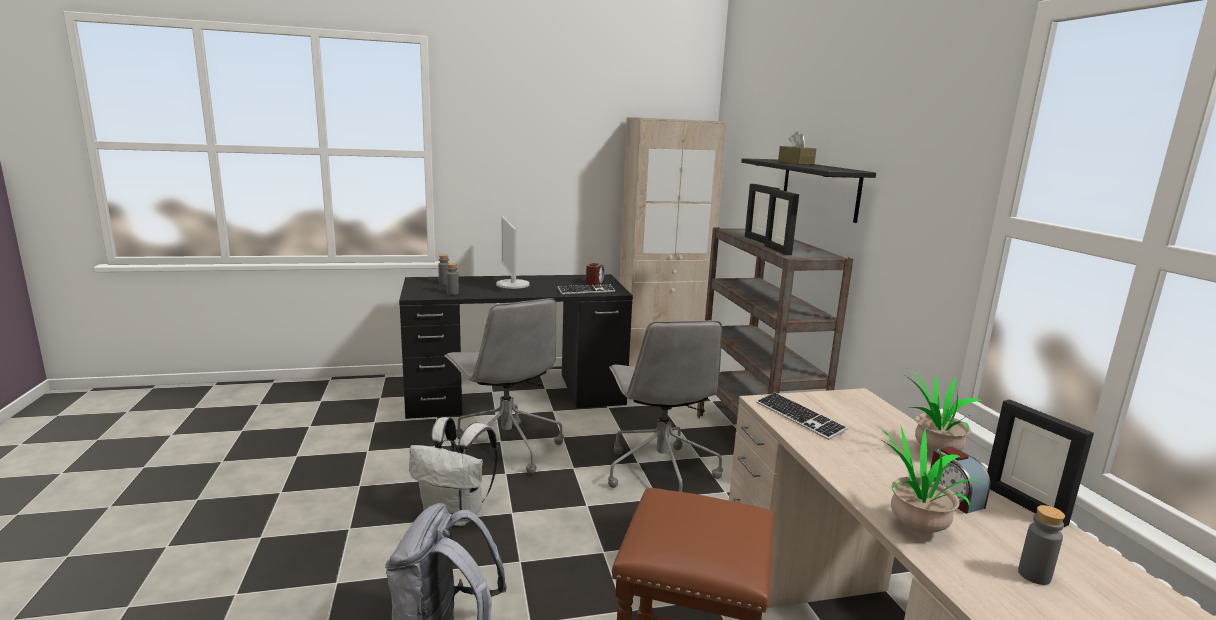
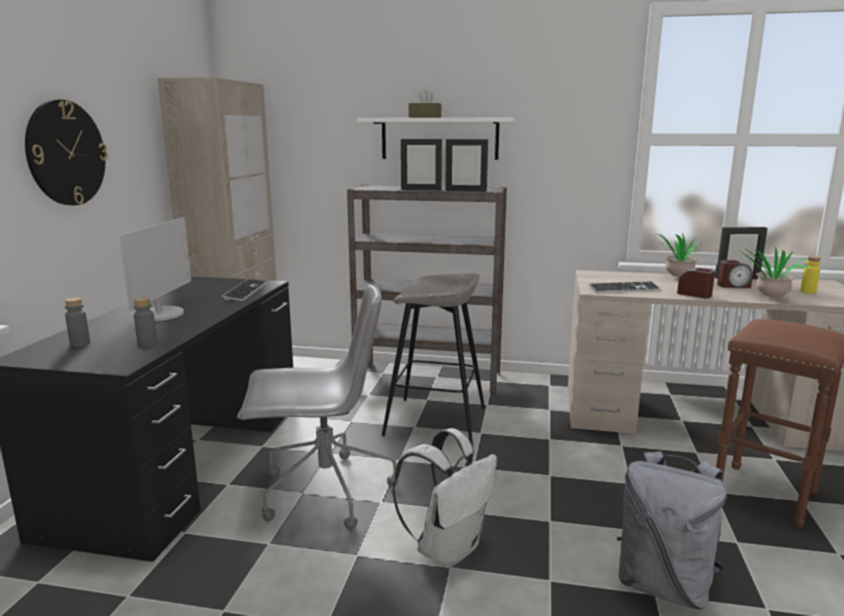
camera: 65 degrees left, 0 degrees up
monitor [496,216,530,289] -> monitor turned 90 degrees counterclockwise [119,217,191,321]
alarm clock [586,263,605,285] -> alarm clock moved to [677,268,715,299]
grey office chair [608,320,723,492] -> grey stool [382,273,485,446]
black shelf [741,158,876,223] -> white shelf [357,118,515,160]
grey bottle [1018,505,1065,585] -> yellow bottle [800,256,821,293]
none -> wall clock [25,99,108,205]

